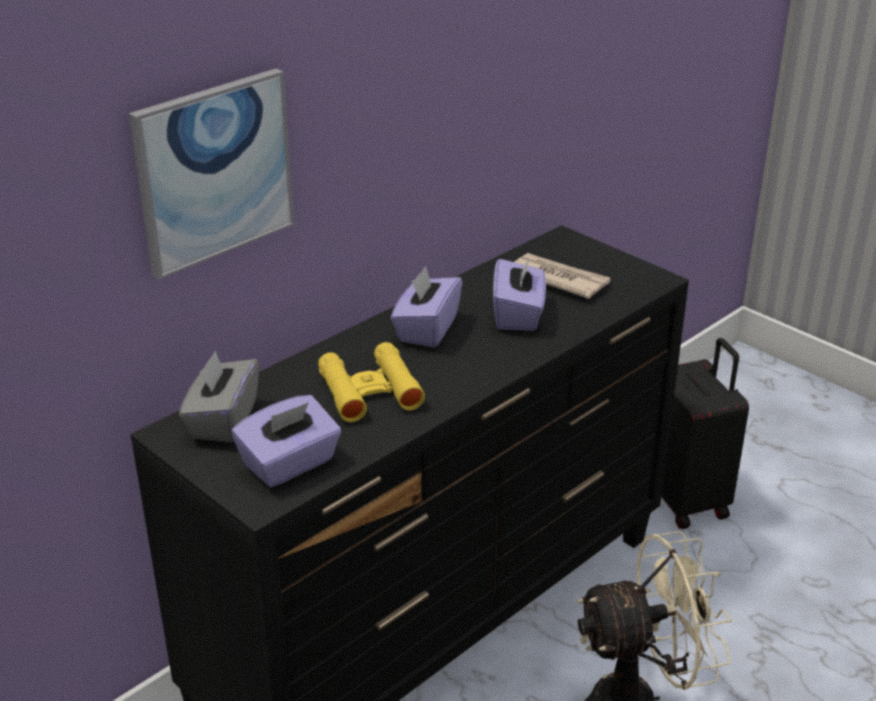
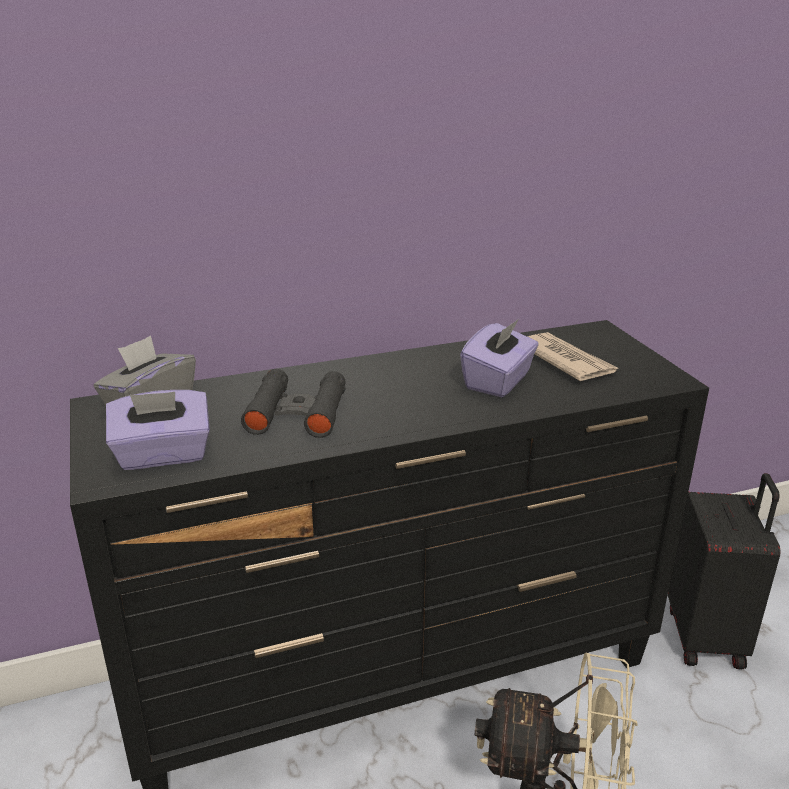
camera: 25 degrees right, 5 degrees down
picture [129,68,294,279] -> none
yellow binoculars [318,342,425,422] -> black binoculars [241,369,346,438]
purple tissue box [391,266,463,347] -> none

